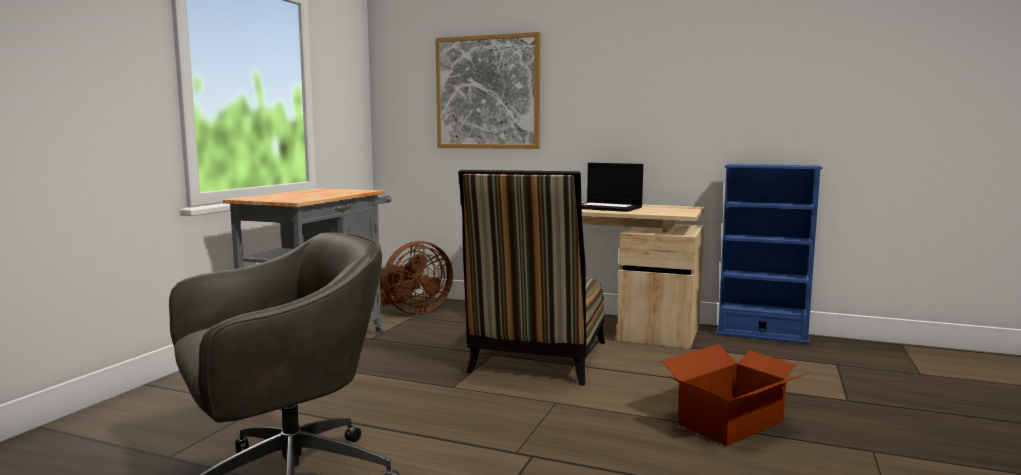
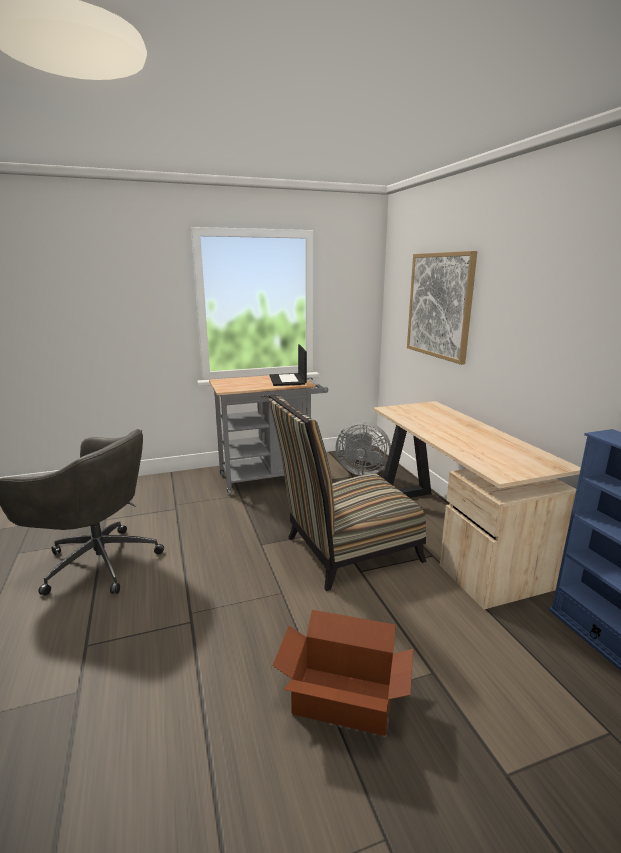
camera: 50 degrees right, 10 degrees up
brown fan [380,241,453,314] -> grey fan [336,422,391,476]
laptop [582,163,643,212] -> laptop moved to [269,344,307,386]

